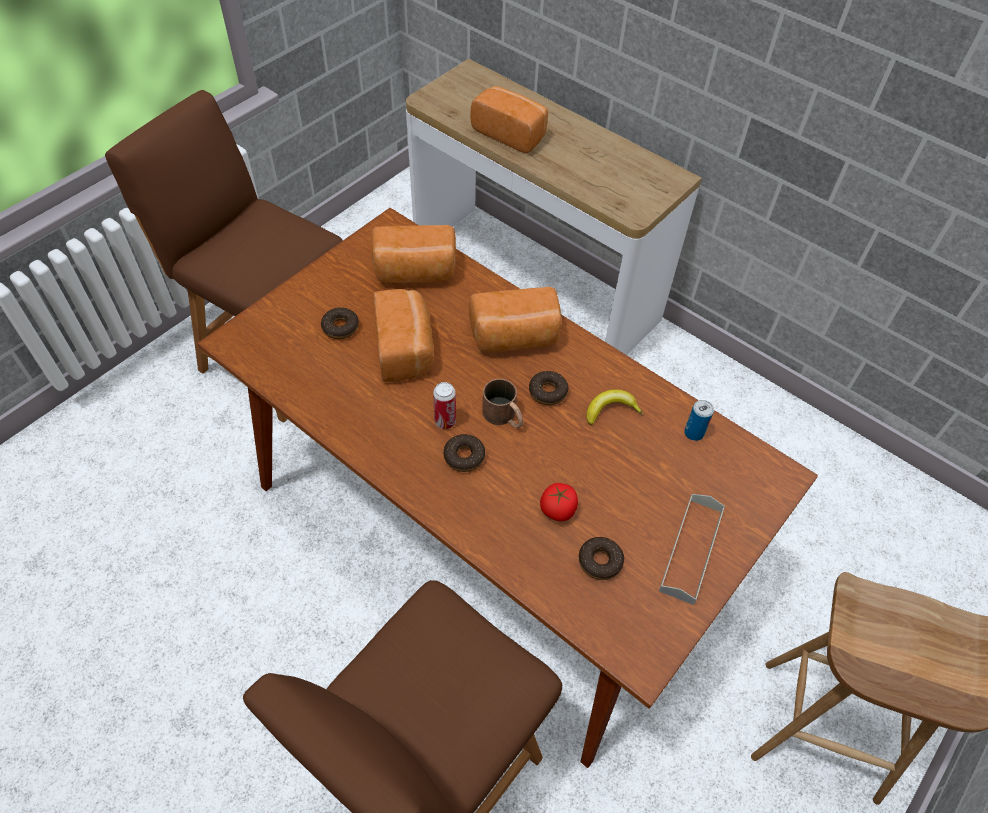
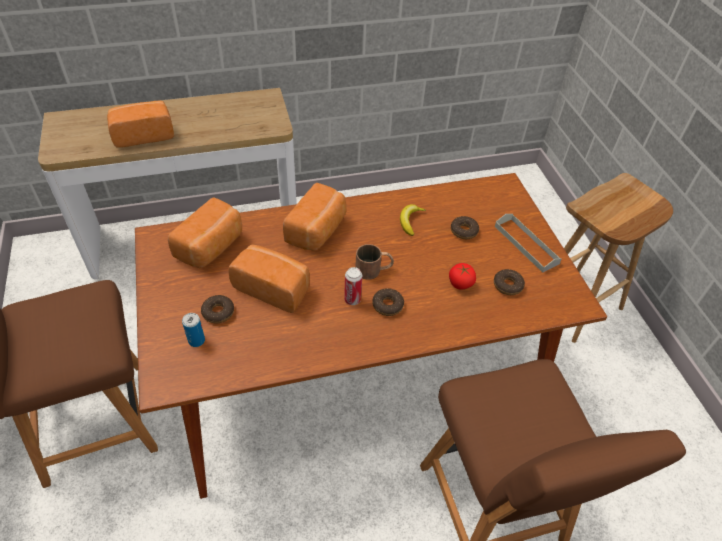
camera: 55 degrees left, 5 degrees down
donut [529,371,568,405] -> donut moved to [451,216,479,239]
can [684,400,714,441] -> can moved to [182,313,205,347]

